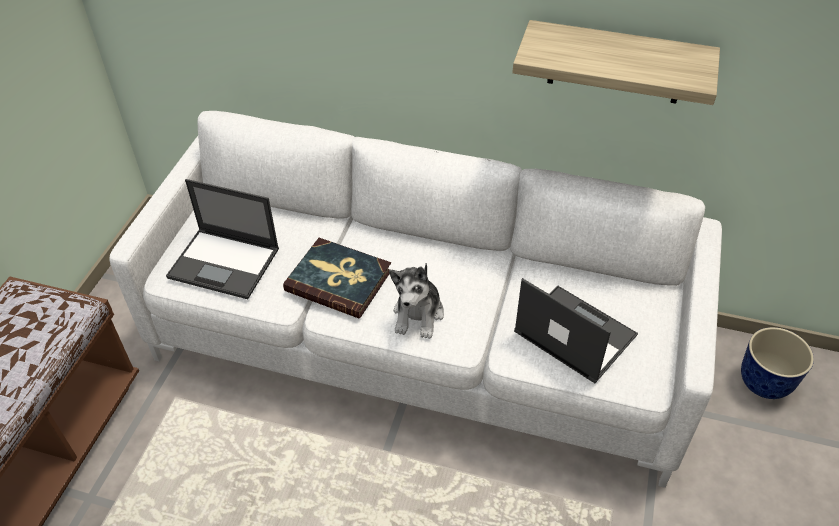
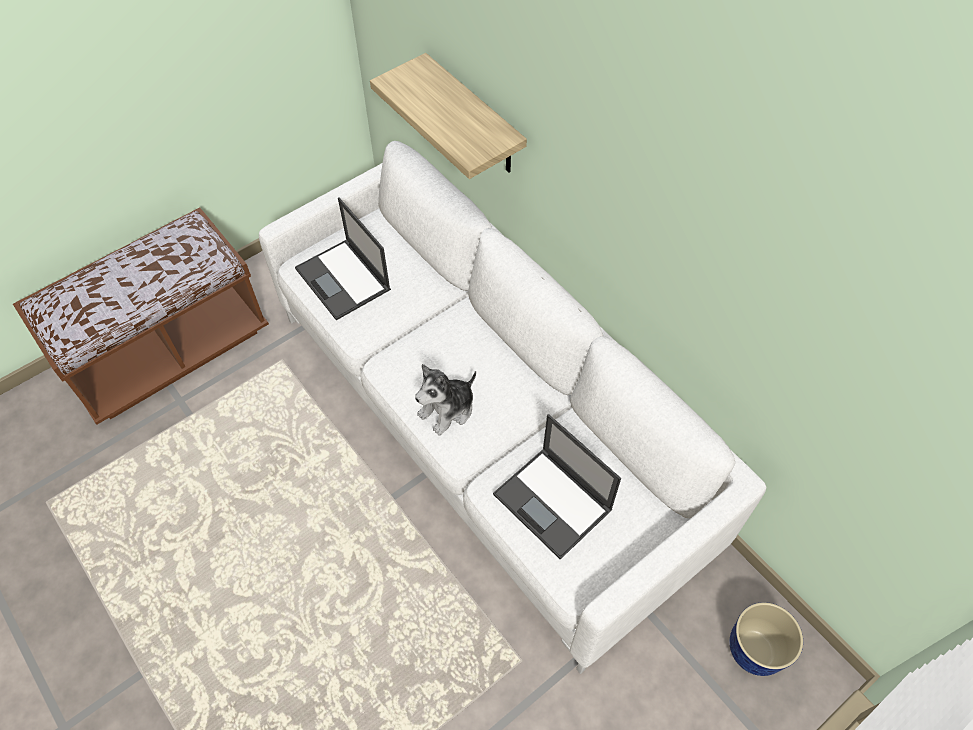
camera: 35 degrees right, 10 degrees up
book [283,238,391,319] -> none
shelf [512,20,720,105] -> shelf moved to [370,53,527,179]
laptop [514,278,638,383] -> laptop turned 150 degrees clockwise [493,414,621,559]

